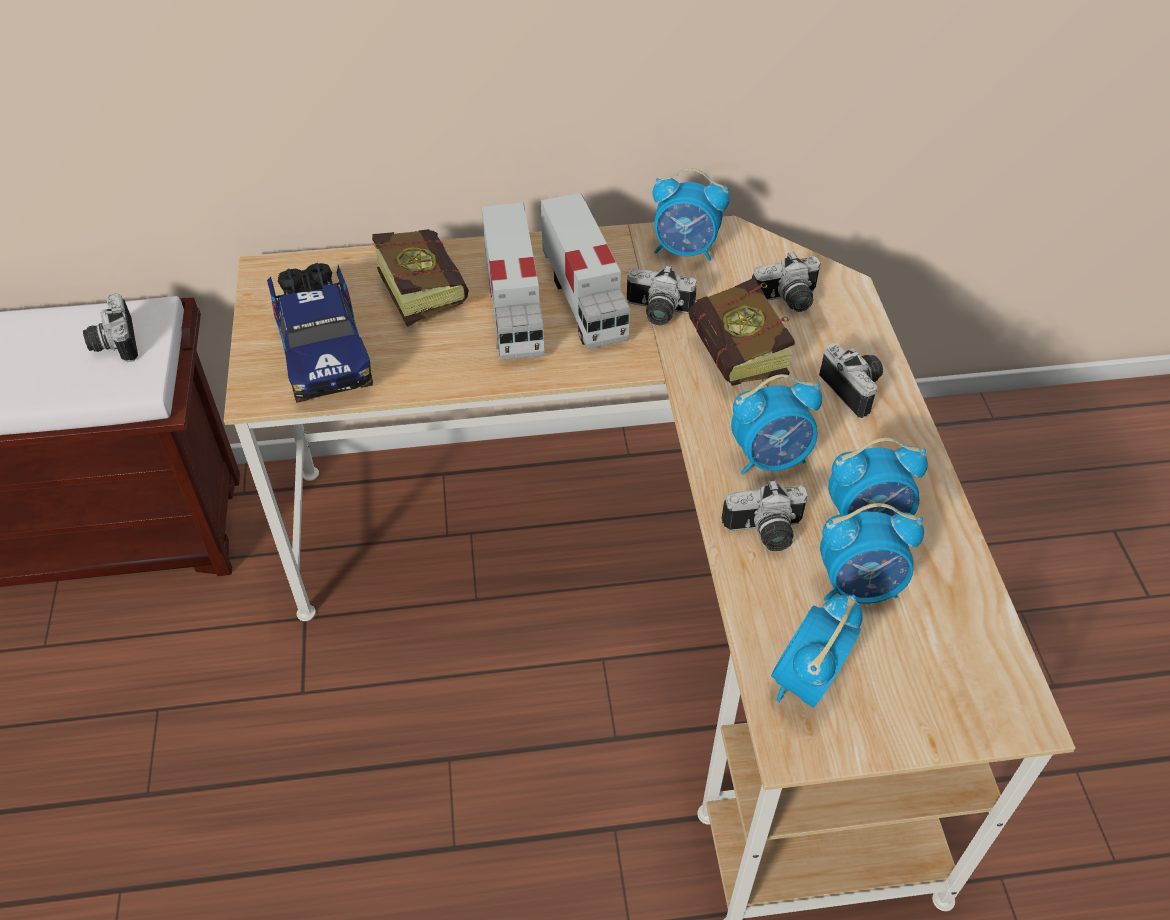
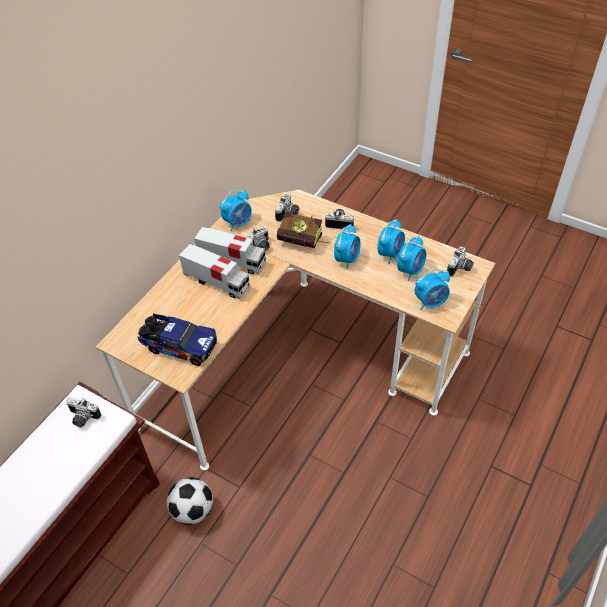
camera: 50 degrees left, 0 degrees up
book [372,229,469,327] -> none
camera [722,480,808,551] -> camera moved to [447,246,474,277]
alarm clock [771,595,863,708] -> alarm clock turned 90 degrees counterclockwise [415,269,450,310]
none -> football [167,477,213,525]

